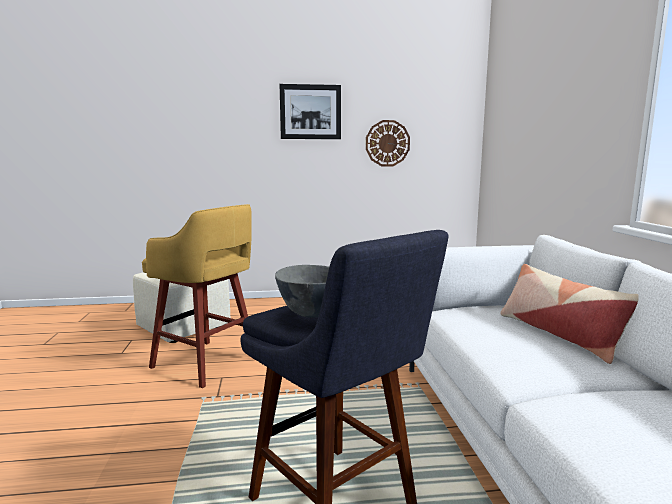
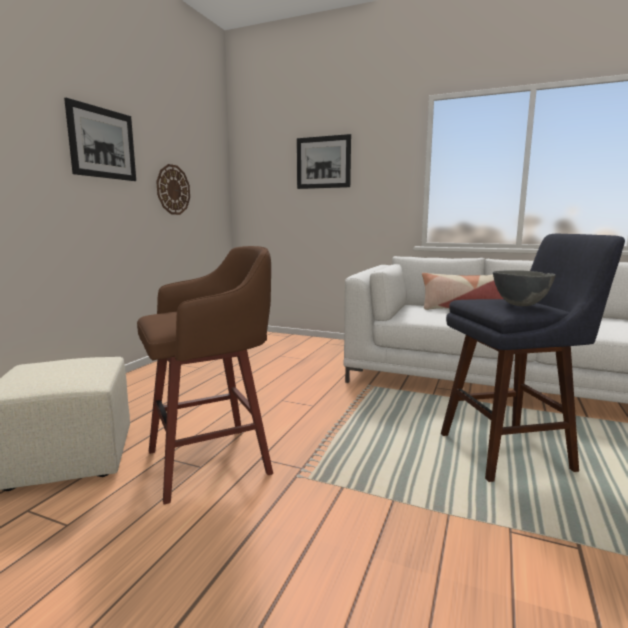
camera: 60 degrees left, 0 degrees up
yellow stool [142,204,252,388] -> brown stool [137,246,273,505]
none -> picture [297,134,351,189]

